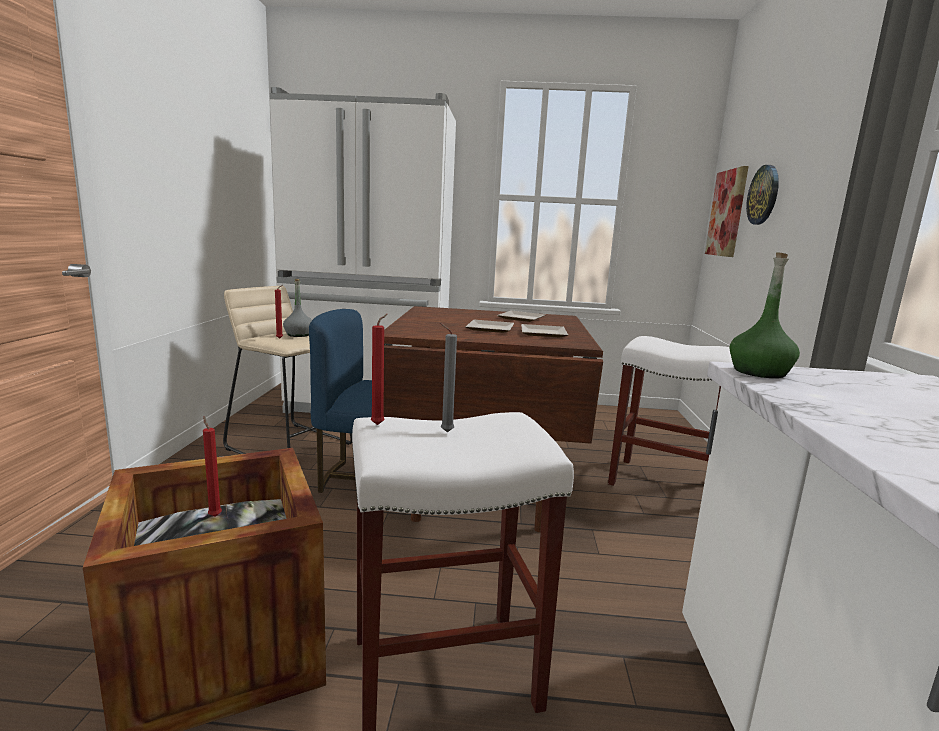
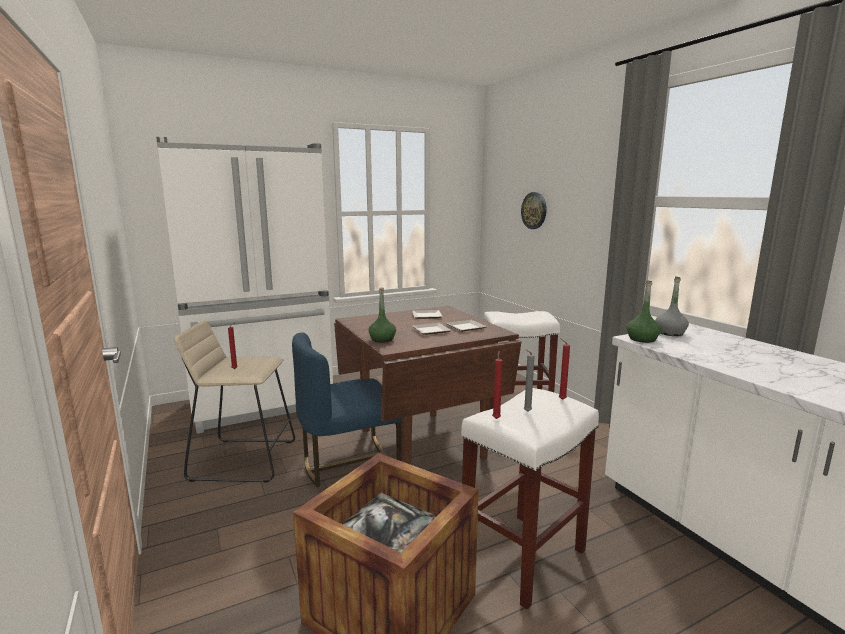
camera: 30 degrees left, 0 degrees up
red candle [203,417,222,517] -> red candle moved to [559,338,570,400]
grey bottle [283,279,312,337] -> grey bottle moved to [655,277,689,336]
picture [705,166,749,257] -> none
none -> green bottle [368,287,396,343]

